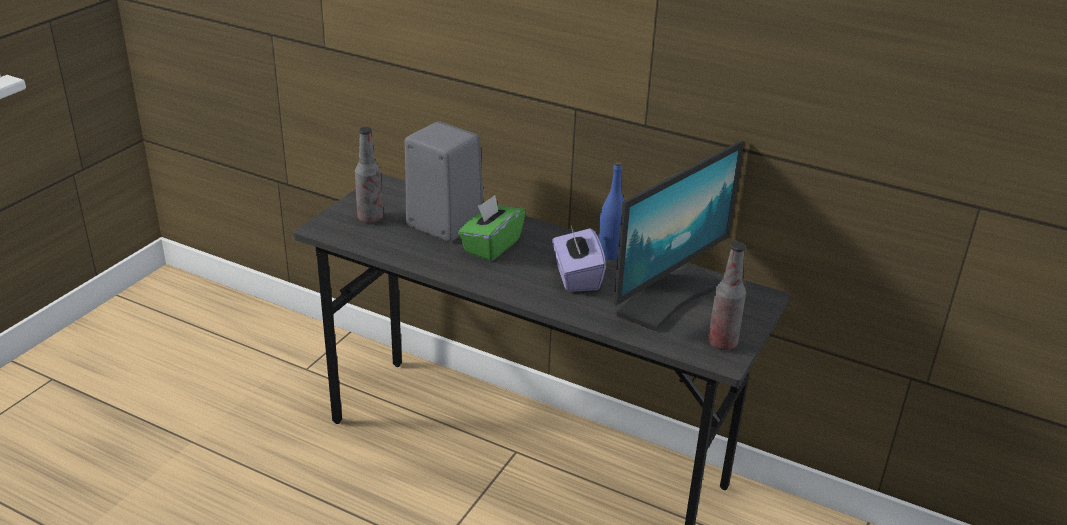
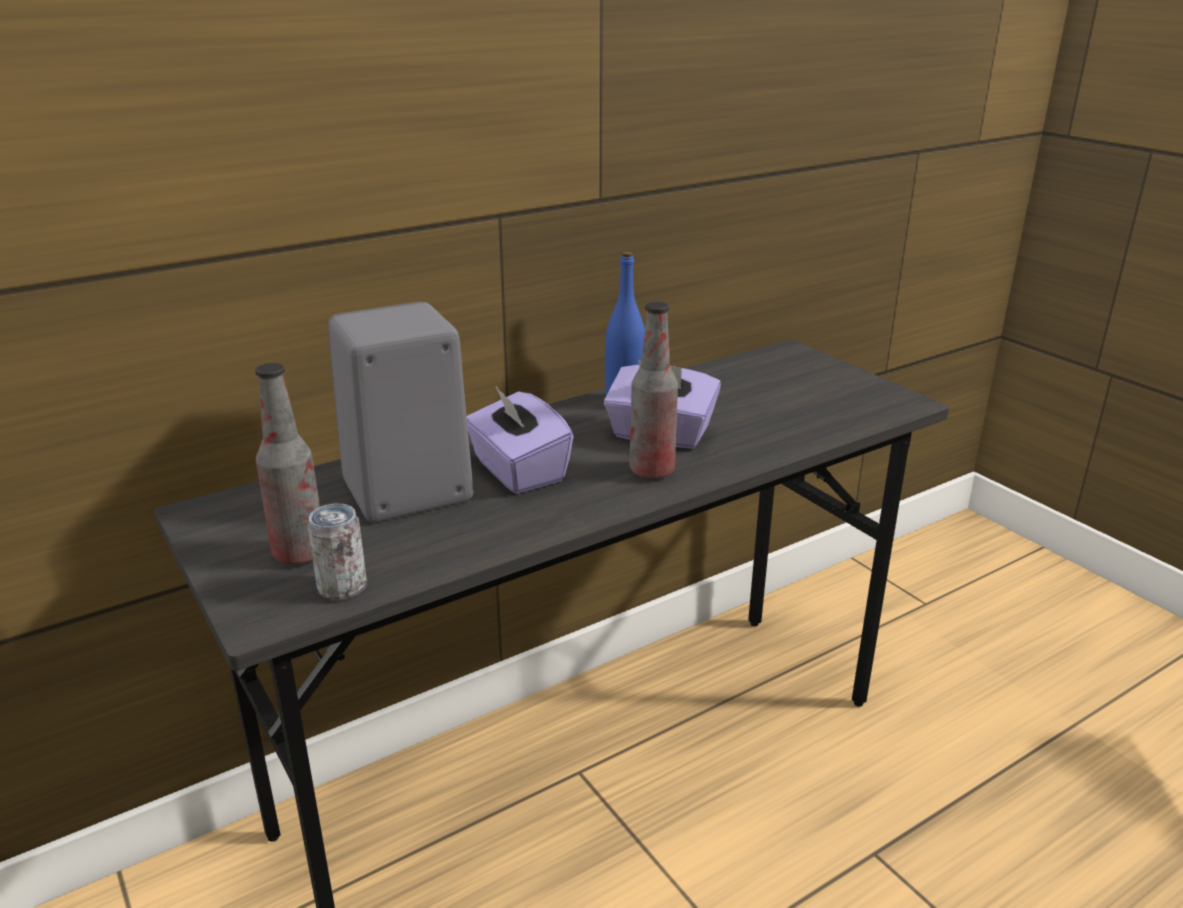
camera: 60 degrees left, 5 degrees down
green tissue box [458,195,526,261] -> purple tissue box [466,385,574,494]
monitor [614,141,744,331] -> none
bottle [708,242,746,350] -> bottle moved to [629,302,678,479]
none -> can [308,504,367,600]

